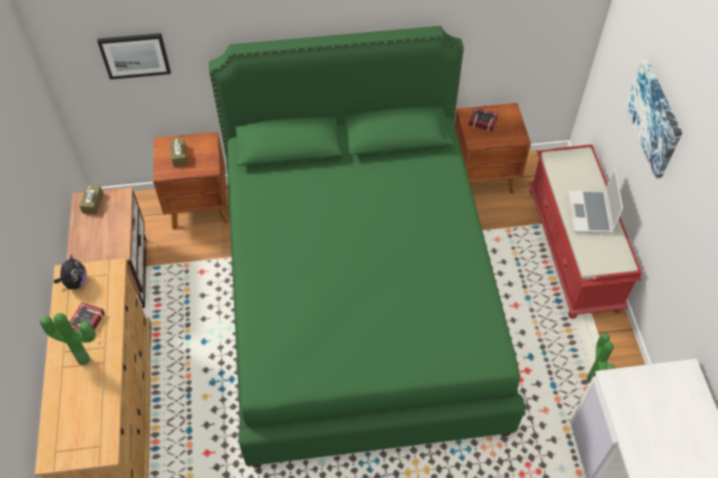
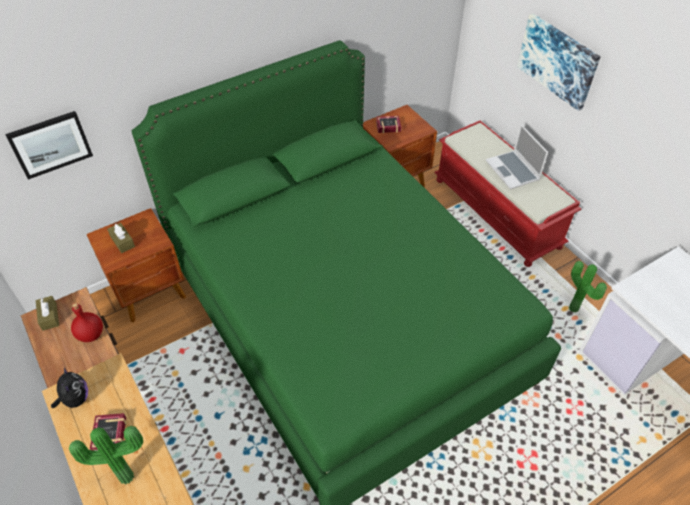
camera: 25 degrees left, 5 degrees down
none -> red bottle [71,303,103,342]

